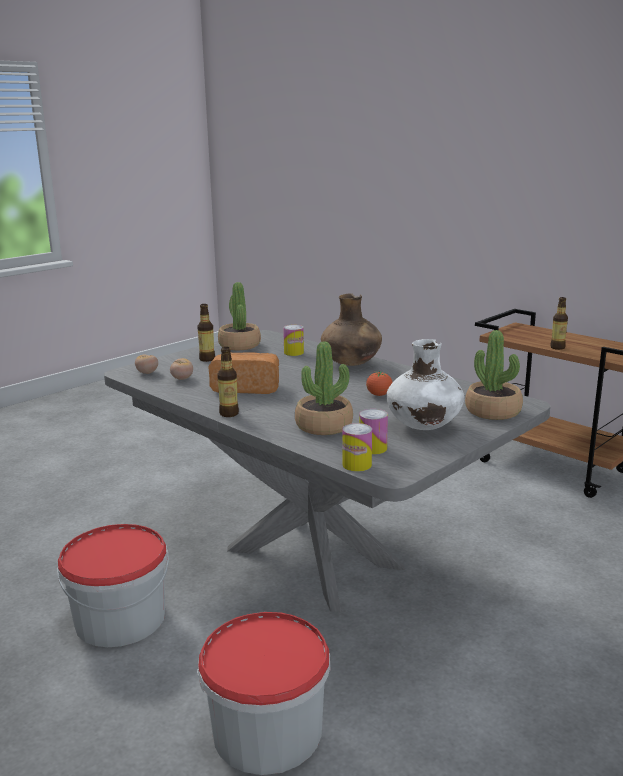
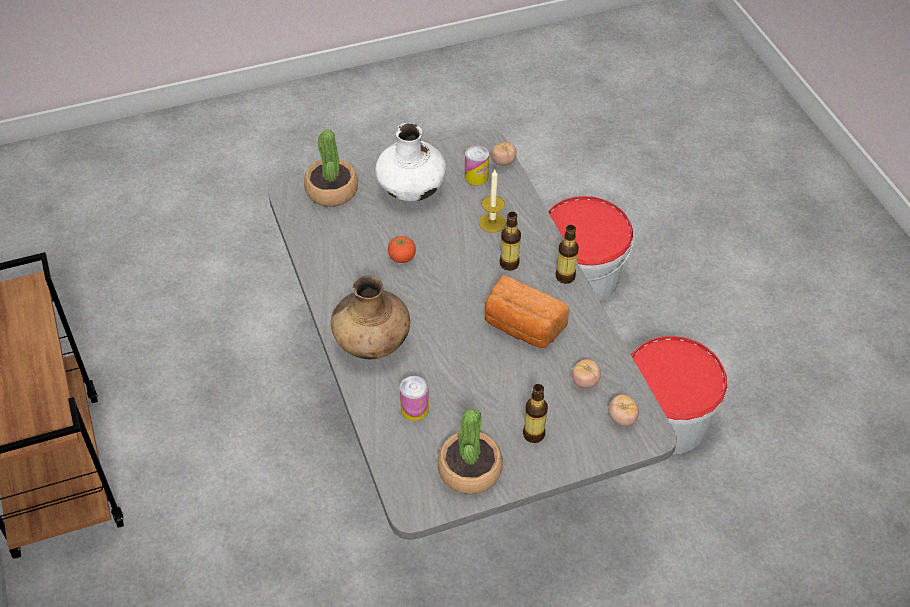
camera: 155 degrees left, 30 degrees up
potted plant [295,341,353,435] -> candle [479,170,506,233]
can [342,423,372,471] -> tomato [491,142,517,166]
bottle [550,297,568,350] -> bottle moved to [500,212,521,271]

